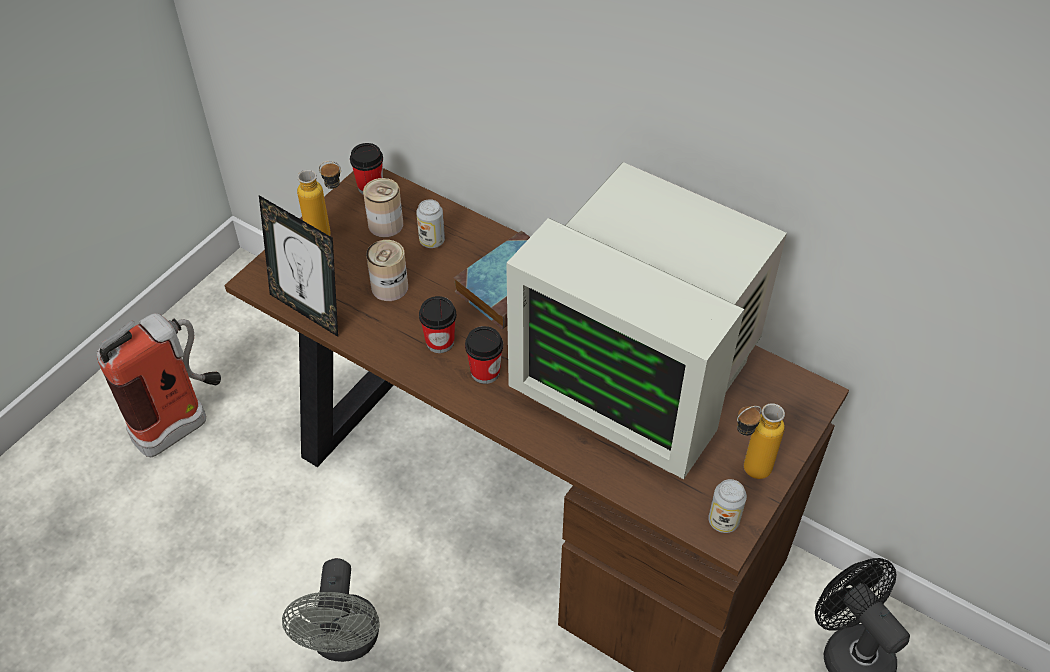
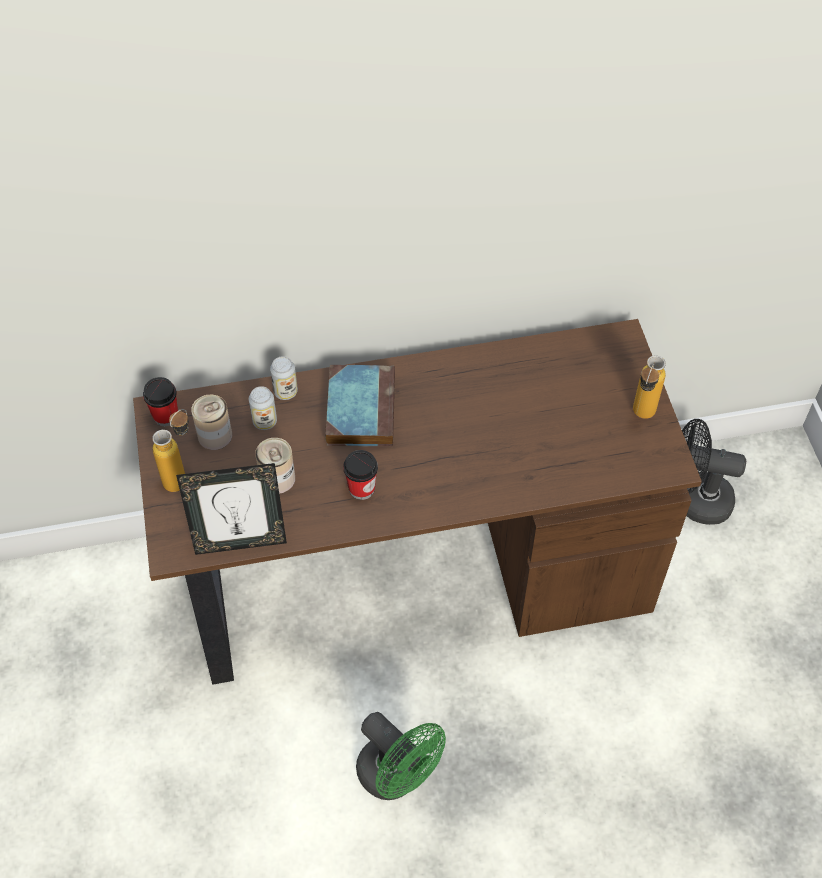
camera: 45 degrees left, 5 degrees up
fire extinguisher [97,313,221,457] -> none
grey fan [282,558,379,662] -> green fan [356,712,446,800]
cup [465,326,503,384] -> none
monitor [506,162,787,479] -> none
can [708,479,747,533] -> can moved to [270,356,298,400]

